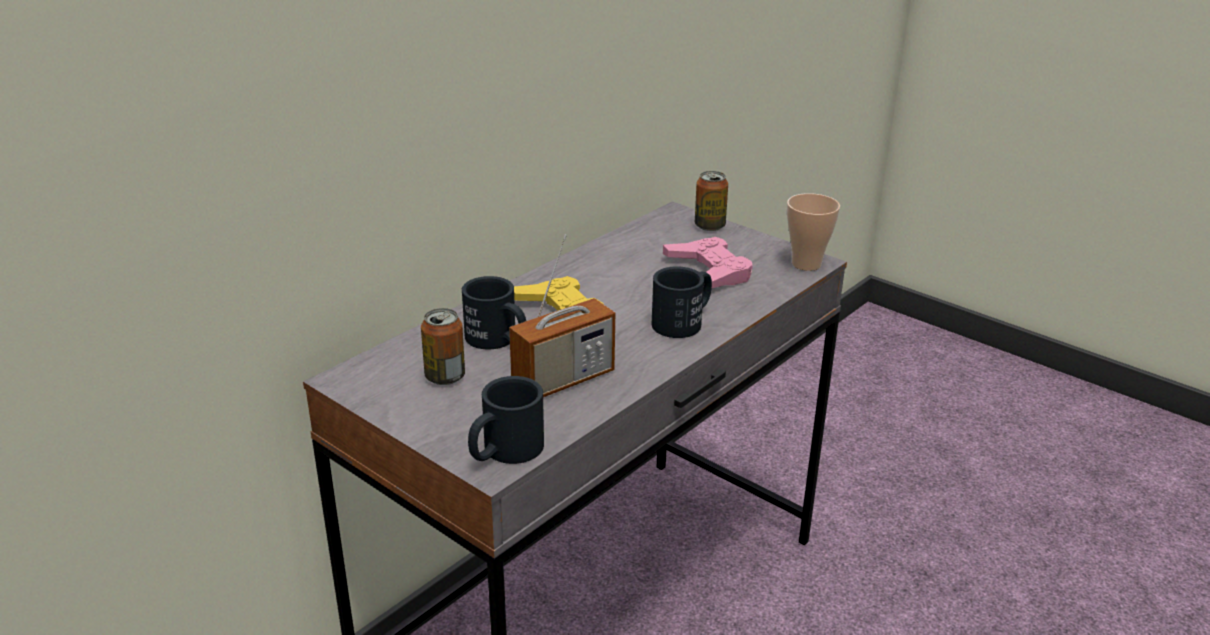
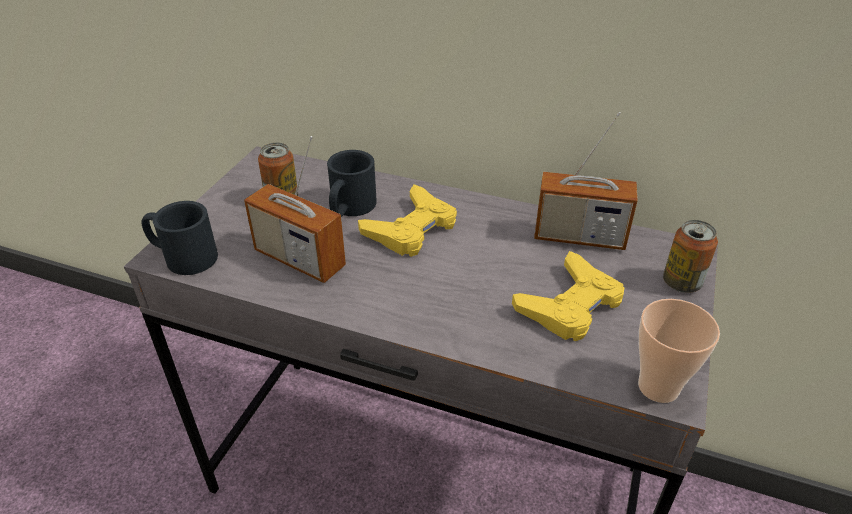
camera: 70 degrees right, 10 degrees up
black mug [652,266,712,338] -> none
pink game controller [663,237,753,288] -> yellow game controller [512,251,625,341]
none -> radio [534,112,638,250]

